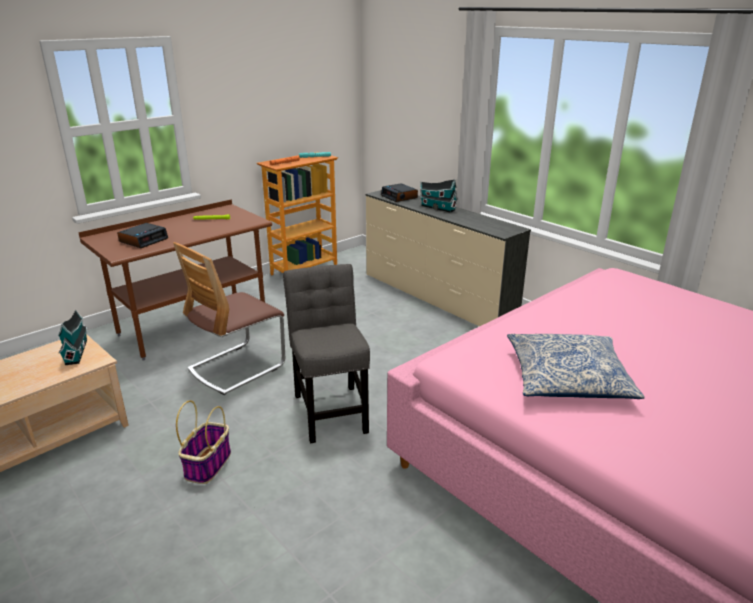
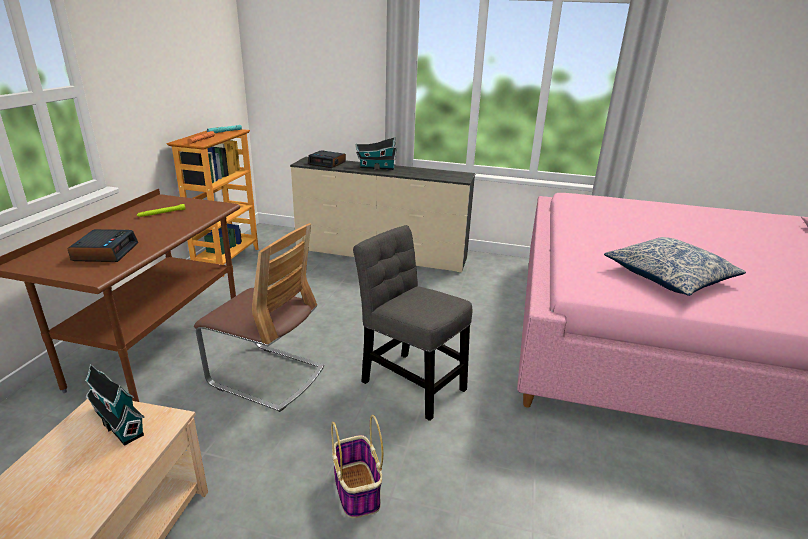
camera: 35 degrees left, 0 degrees up
chair [173,242,285,395] -> chair turned 75 degrees counterclockwise [194,223,324,412]

